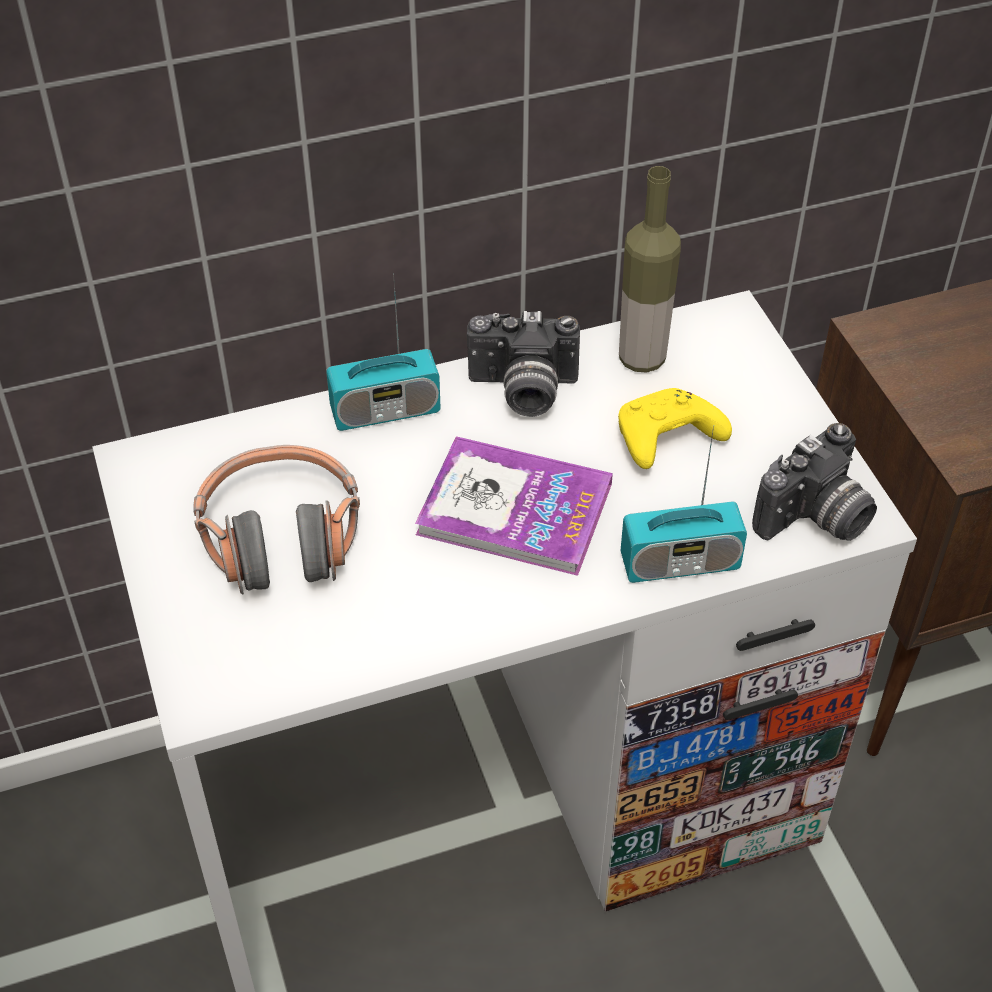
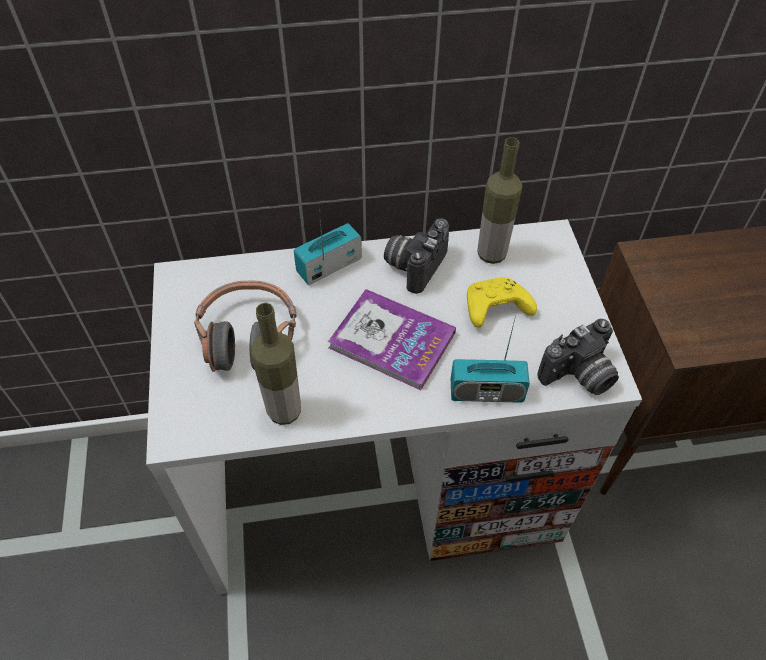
camera: 10 degrees right, 5 degrees up
radio [326,274,441,431] -> radio turned 150 degrees clockwise [294,209,362,285]
camera [467,311,580,417] -> camera turned 105 degrees clockwise [384,218,449,294]
none -> bottle [251,303,301,425]

